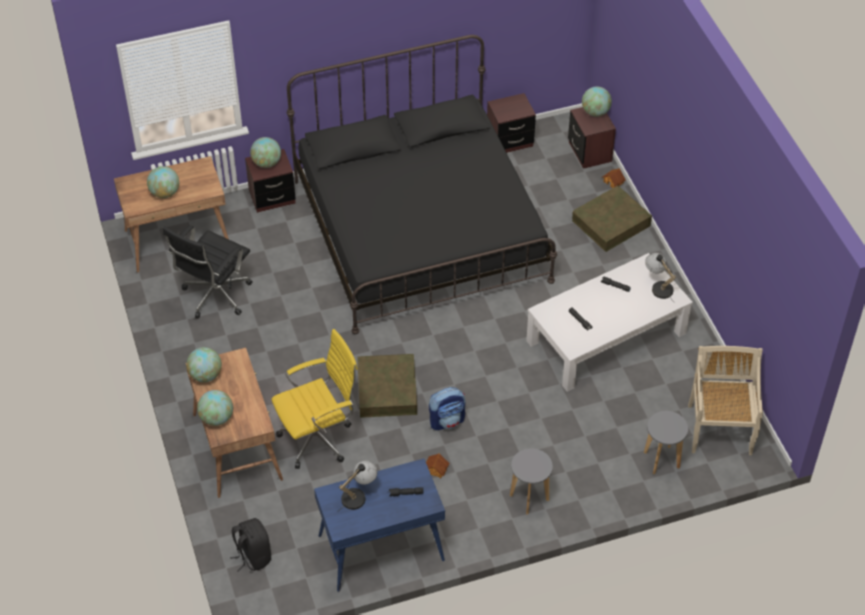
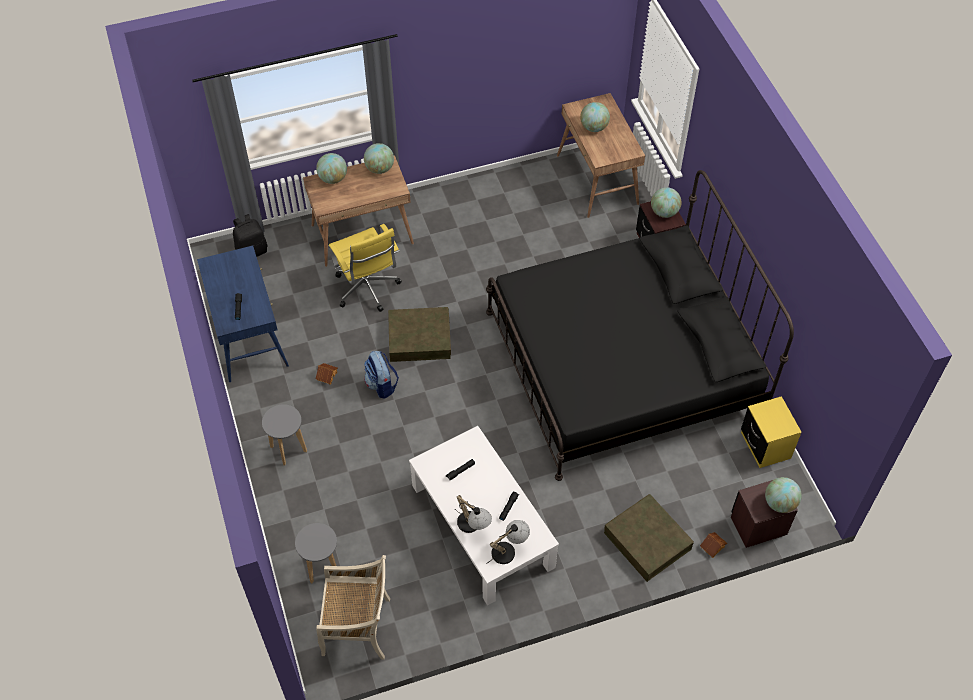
camera: 90 degrees right, 5 degrees up
black office chair [163,225,253,319] -> none
table lamp [337,461,378,512] -> table lamp moved to [455,495,492,533]
brown nightstand [487,93,536,153] -> yellow nightstand [741,396,802,468]

